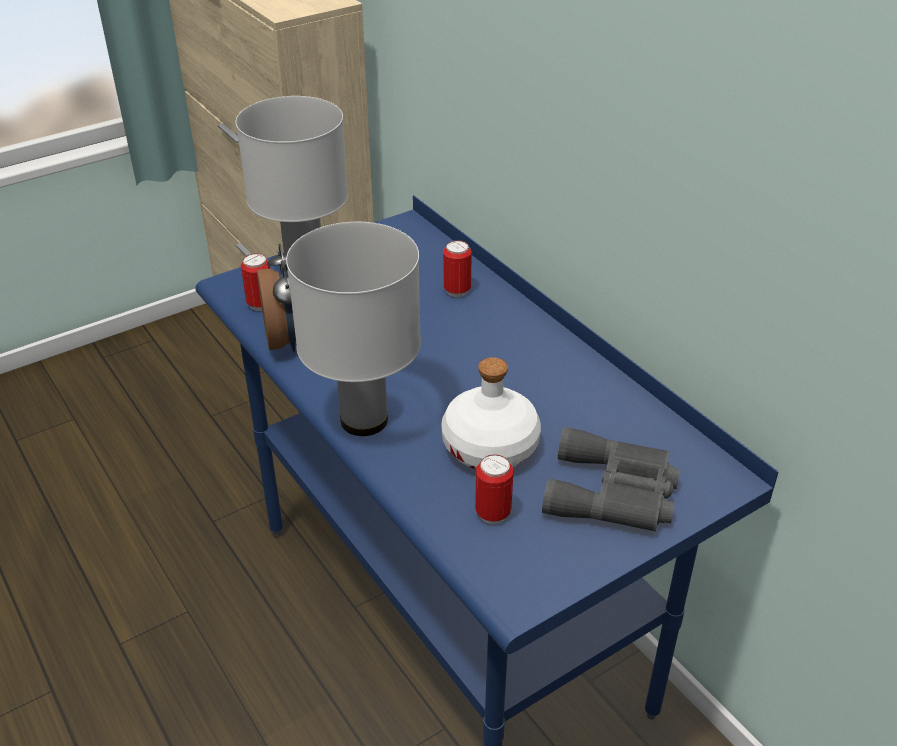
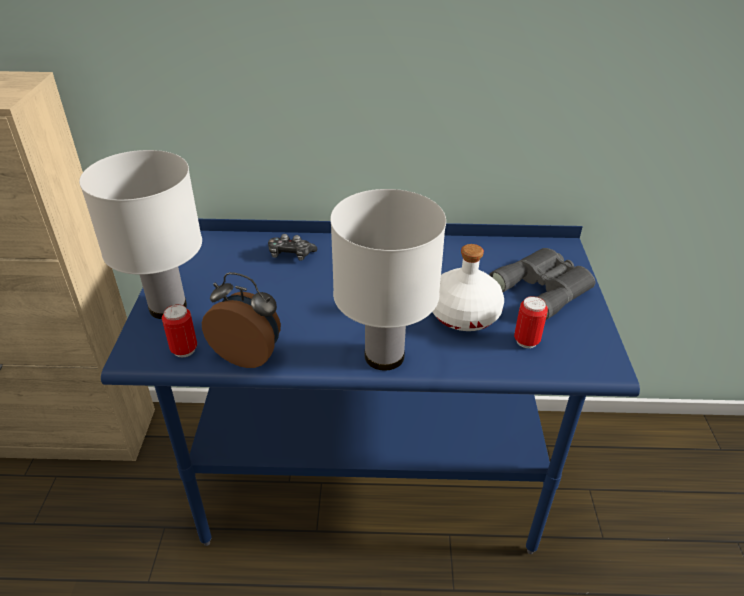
camera: 55 degrees left, 0 degrees up
can [443,240,472,297] -> game controller [268,234,317,261]

